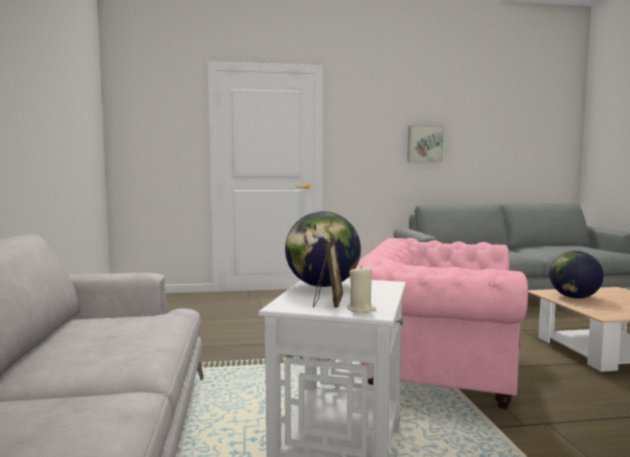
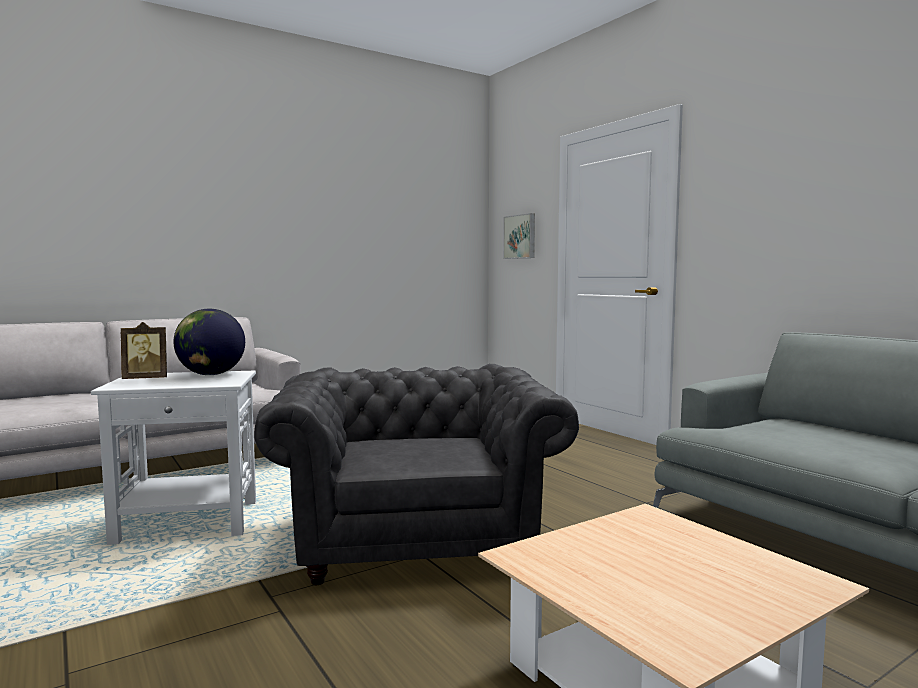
camera: 65 degrees right, 0 degrees up
pink armchair [347,238,528,409] -> grey armchair [254,364,579,585]
beige candle [347,265,376,313] -> none
picture [407,126,444,162] -> picture moved to [503,213,535,259]
globe [549,251,604,299] -> none

